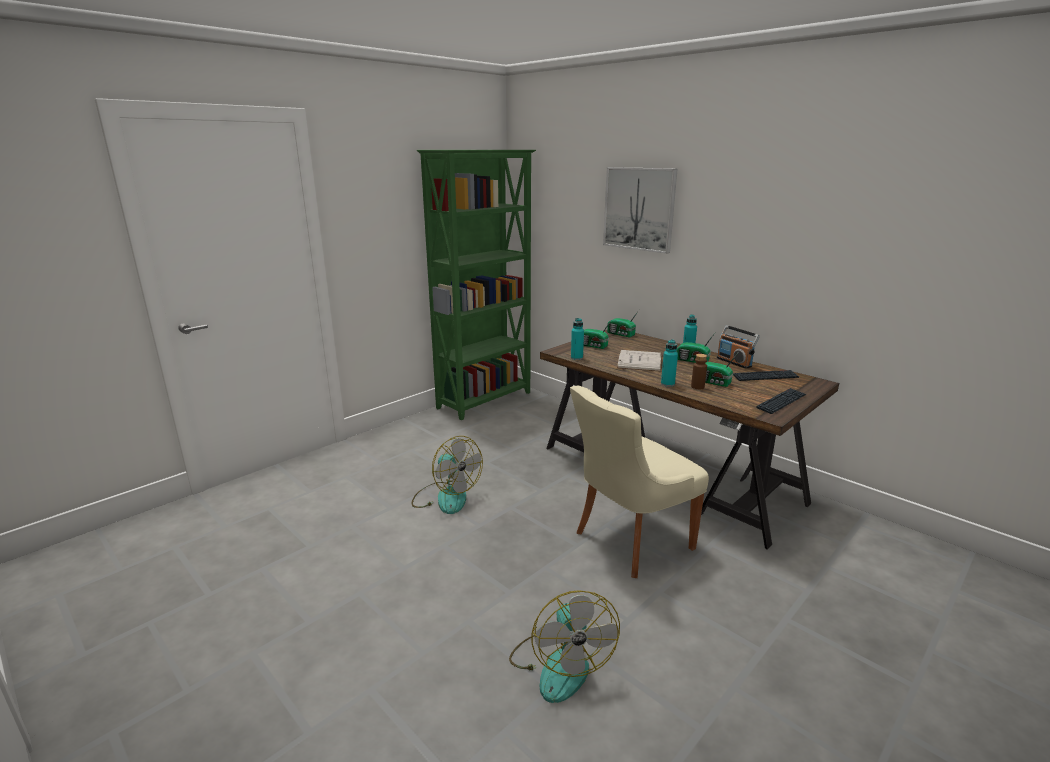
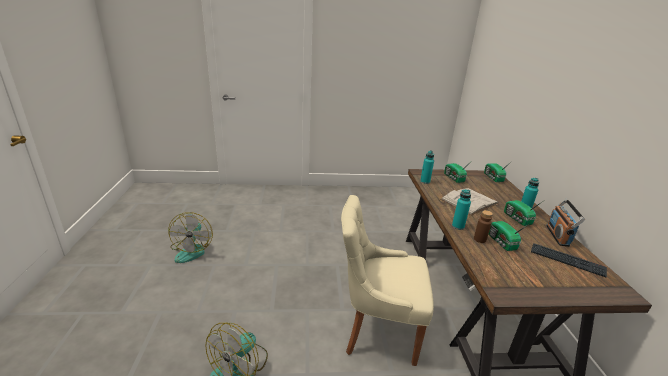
camera: 40 degrees right, 5 degrees up
fan [411,436,483,514] -> fan moved to [168,212,213,263]
green bookcase [417,150,536,420] -> none
picture [603,167,678,254] -> none
keyboard [756,388,806,414] -> none

